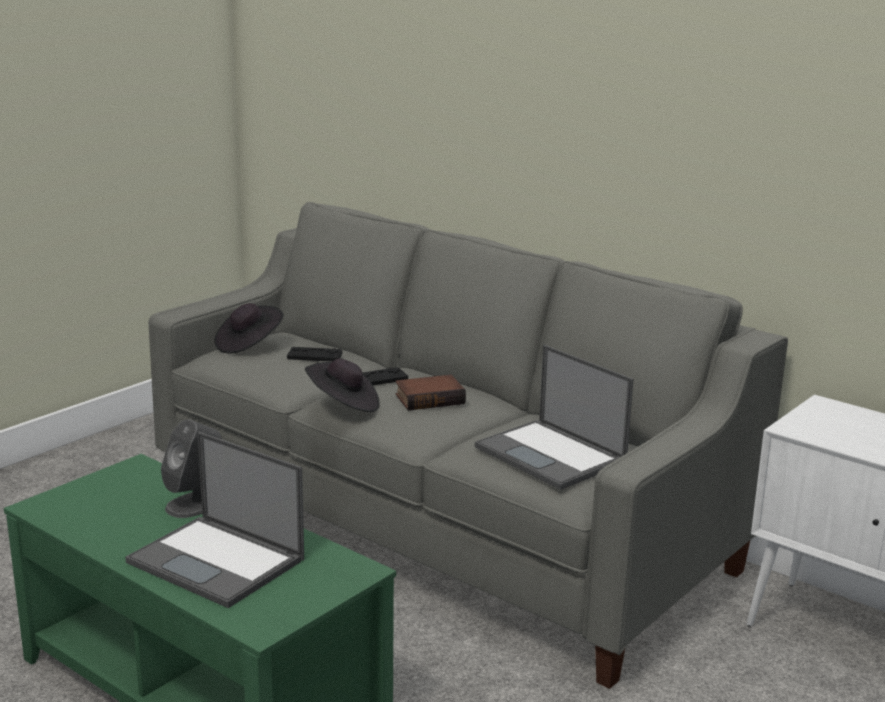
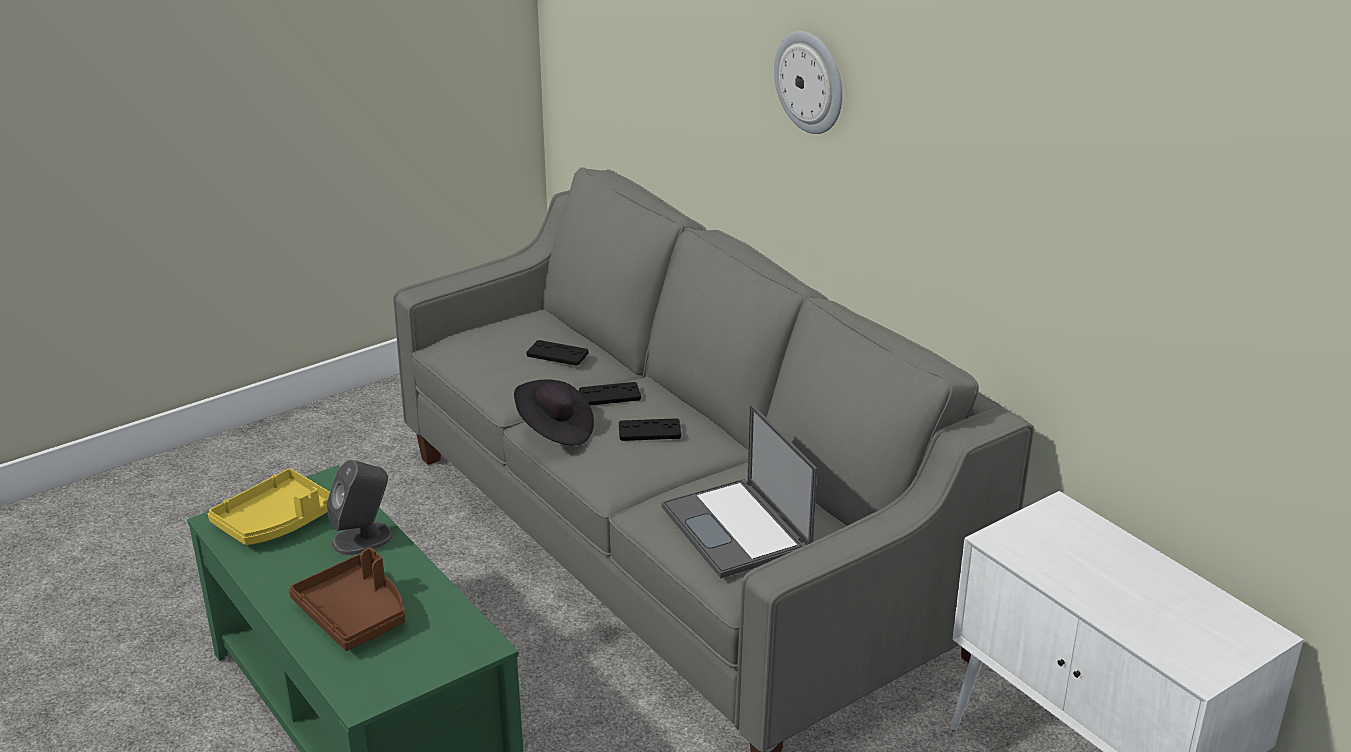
camera: 15 degrees right, 10 degrees up
laptop [125,432,304,608] -> brown tray [289,547,405,651]
black hat [214,303,284,354] -> none
book [396,375,466,411] -> black game controller [619,418,681,441]
none -> yellow tray [208,468,330,545]
none -> wall clock [774,31,843,134]

